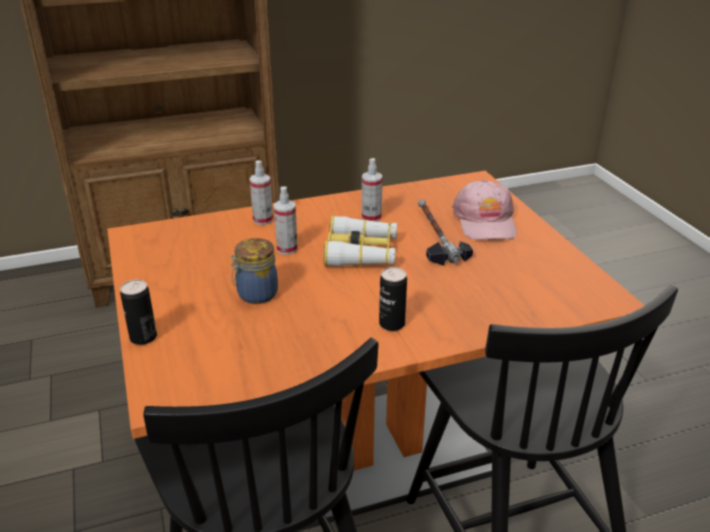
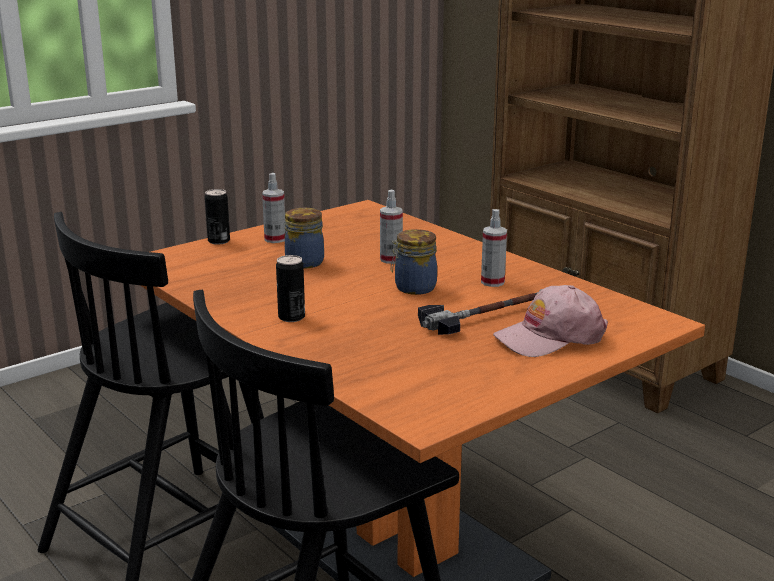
camera: 70 degrees right, 10 degrees down
spray bottle [250,160,273,225] -> spray bottle moved to [262,173,286,243]
binoculars [324,216,397,267] -> jar [391,229,437,295]

